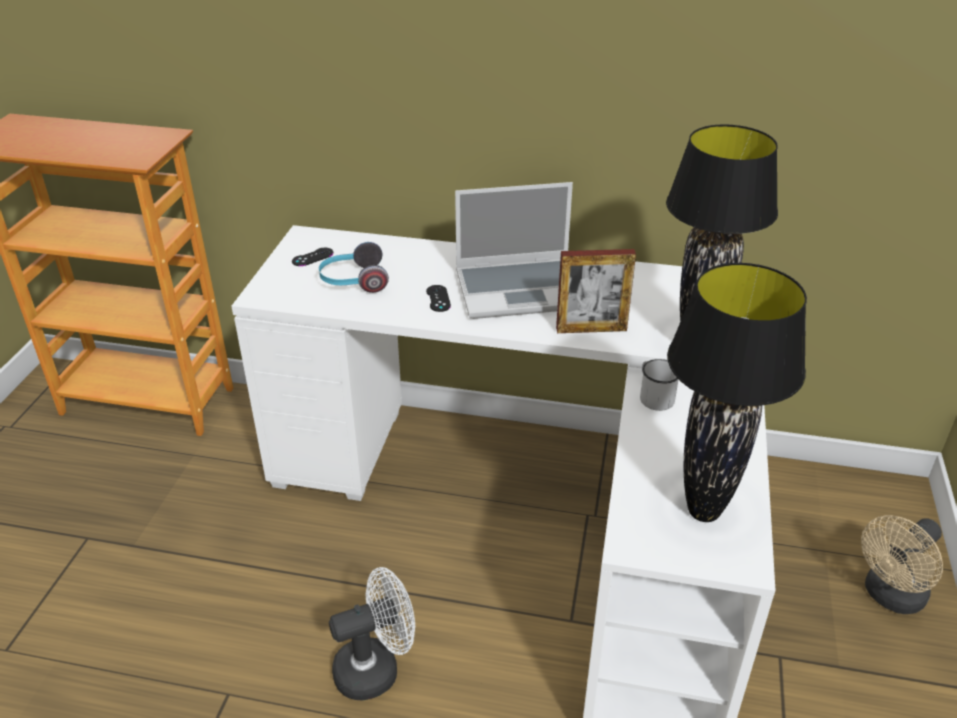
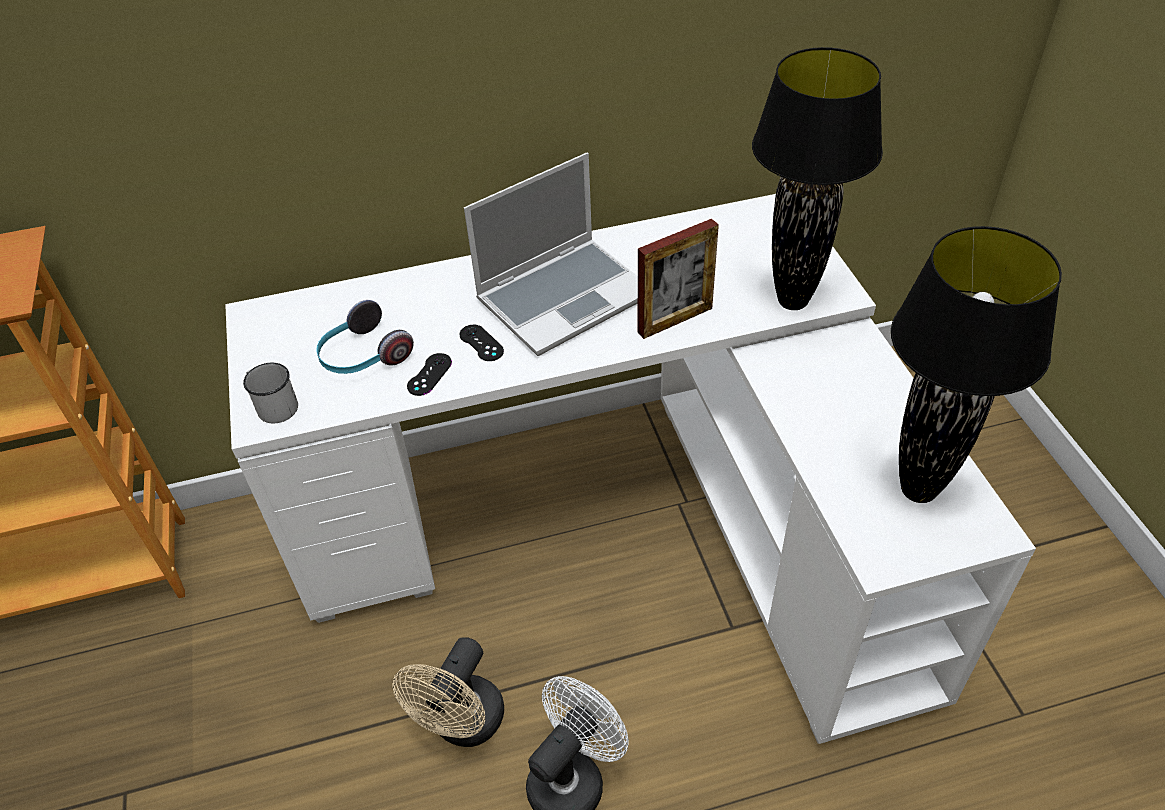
camera: 25 degrees left, 10 degrees up
black game controller [292,248,333,266] -> black game controller moved to [407,353,452,396]
white mug [640,359,679,411] -> white mug moved to [243,363,298,423]
beige fan [861,515,943,614] -> beige fan moved to [392,637,504,747]

